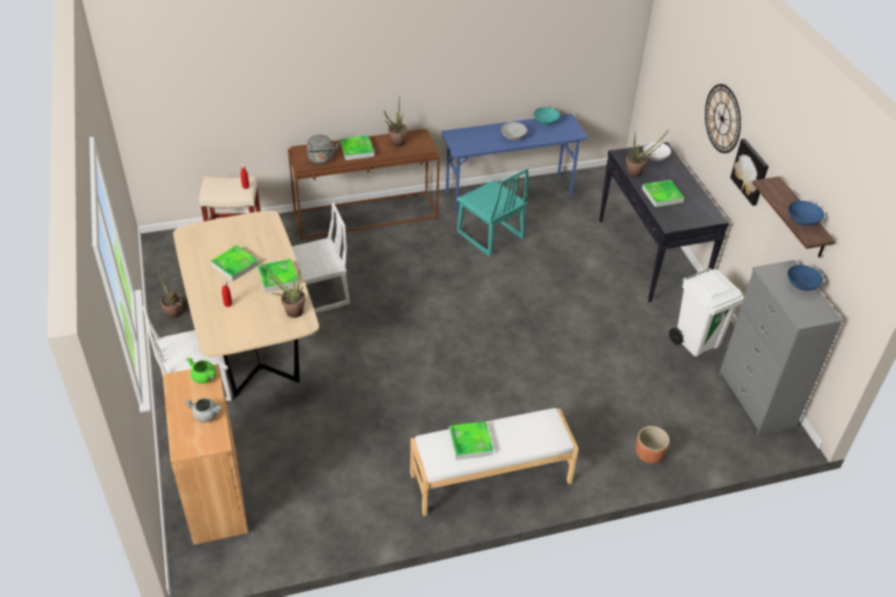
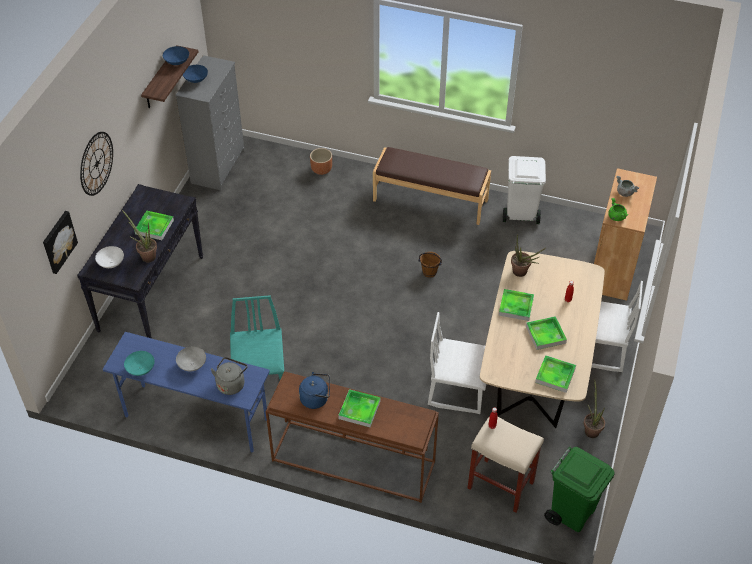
camera: 145 degrees left, 5 degrees up
grey kettle [307,135,339,164] -> grey kettle moved to [211,357,248,395]
potted plant [384,96,408,147] -> blue kettle [299,372,330,409]
white bench [410,408,579,516] -> brown bench [373,147,491,225]
tray [449,421,494,460] -> tray moved to [535,355,576,393]
white trash can [669,268,744,356] -> white trash can moved to [503,156,546,224]
picture [730,138,769,206] -> picture moved to [43,211,78,274]
none -> brown bucket [419,252,442,278]
none -> green trash can [544,447,615,532]

